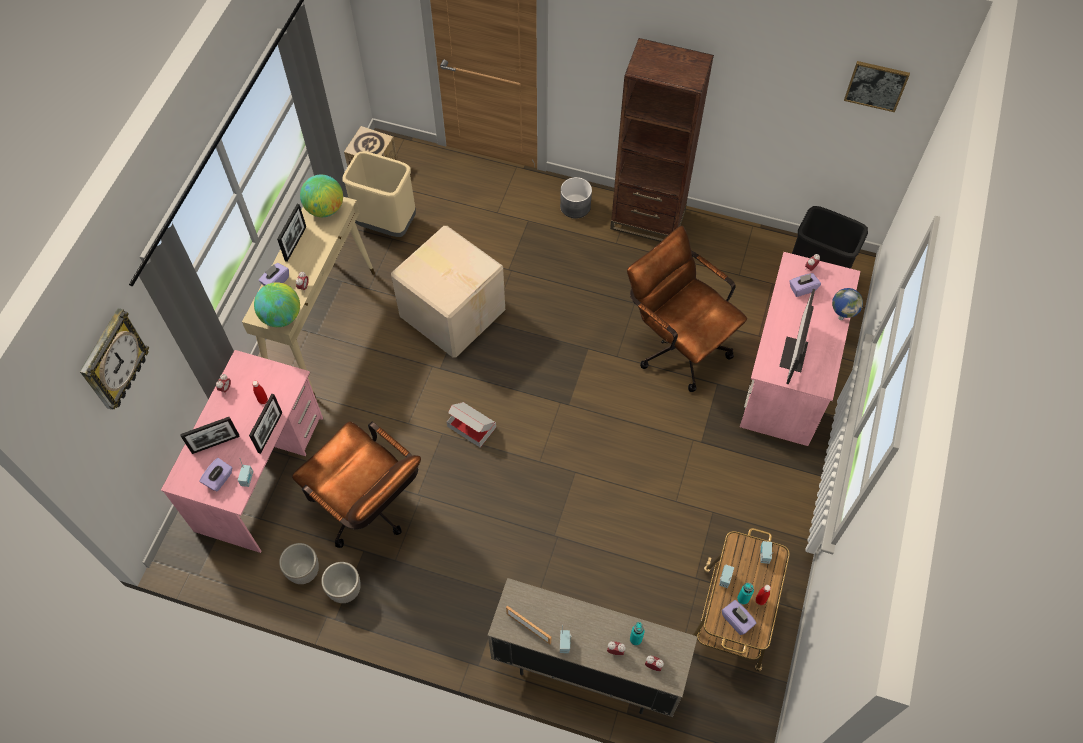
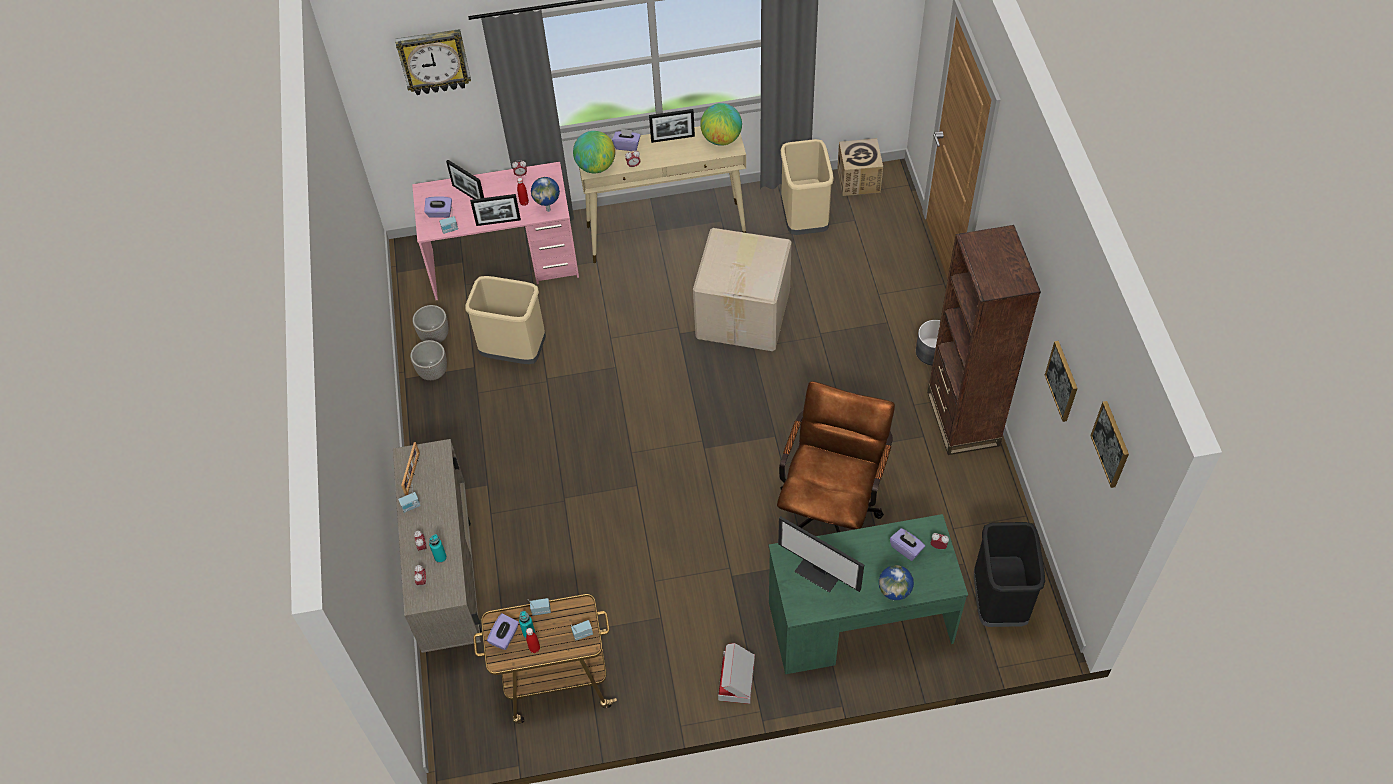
camera: 65 degrees right, 5 degrees down
brown office chair [292,421,421,548] -> beige trash can [465,276,546,364]
cardboard box [447,402,496,448] -> cardboard box moved to [718,643,755,704]
pink desk [740,252,861,446] -> green desk [769,514,968,674]
monitor [779,289,815,384] -> monitor turned 135 degrees counterclockwise [778,516,864,593]
none -> globe [531,177,560,212]
none -> picture [1045,341,1078,422]

